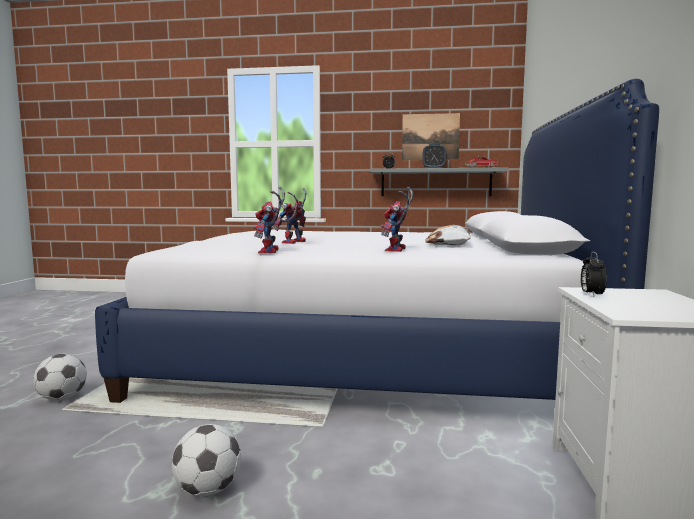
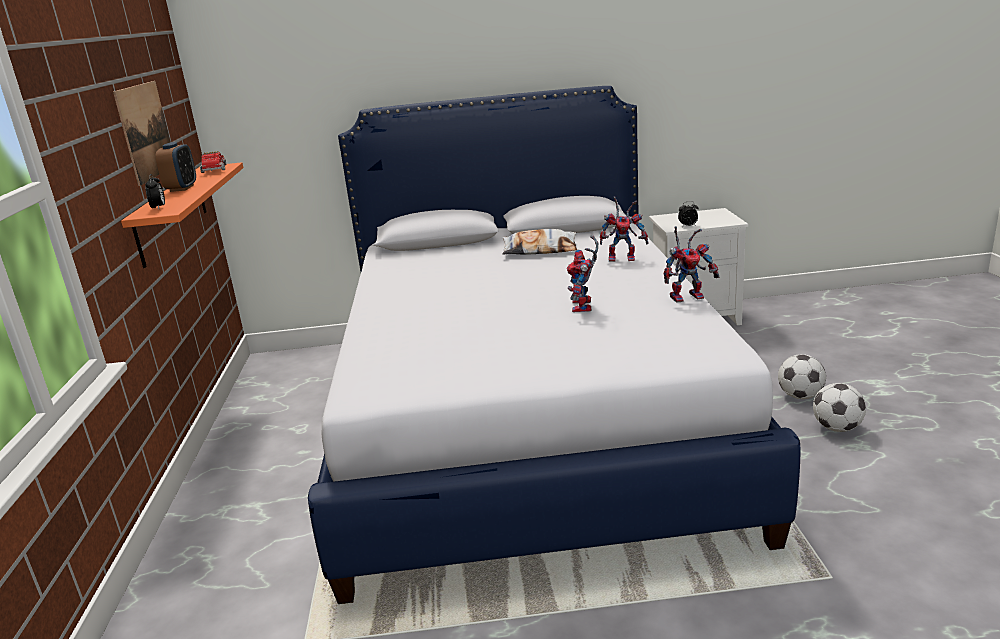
camera: 100 degrees left, 15 degrees up
football [33,354,87,401] -> football moved to [778,354,826,399]
toy robot [273,188,306,244] -> toy robot turned 75 degrees clockwise [567,235,598,312]
grey shelf [370,167,508,196] -> orange shelf [121,162,244,268]

